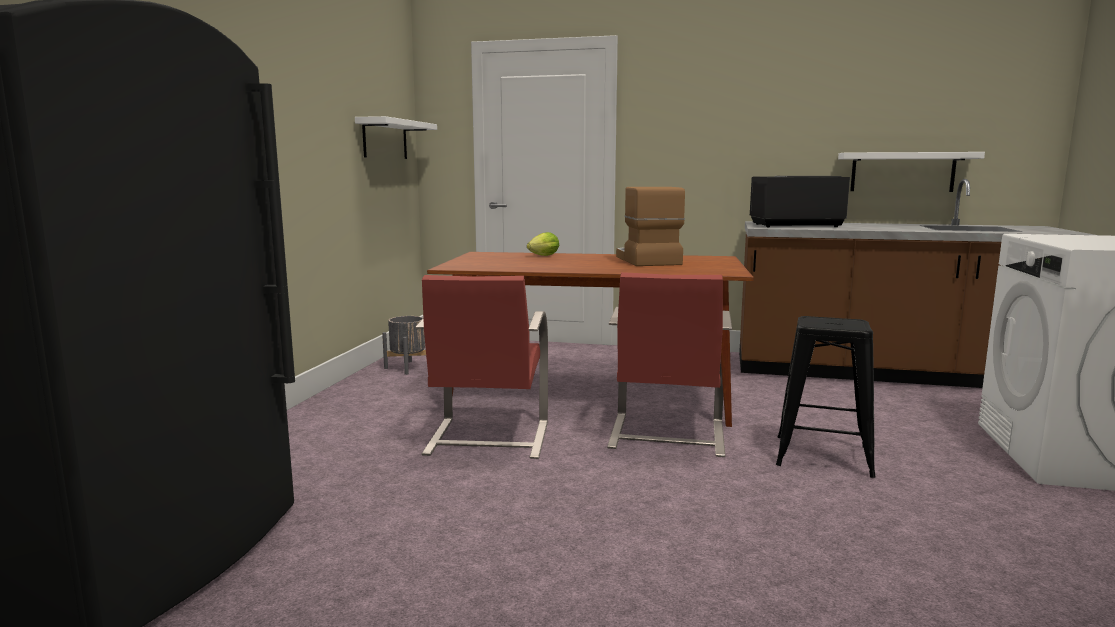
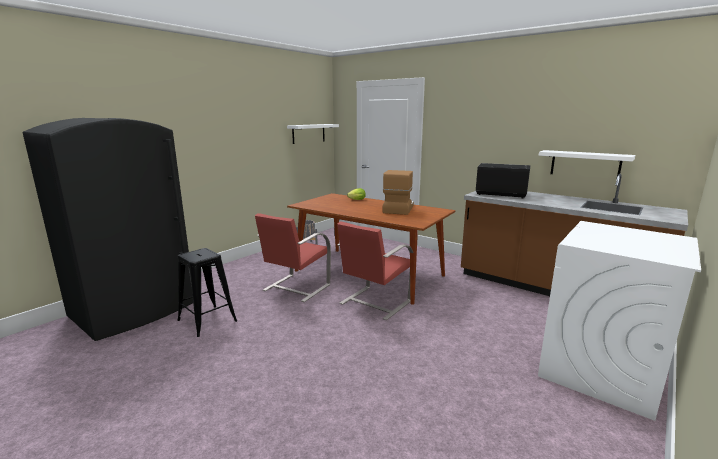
camera: 25 degrees right, 5 degrees up
black stool [776,316,876,478] -> black stool moved to [177,248,237,337]

